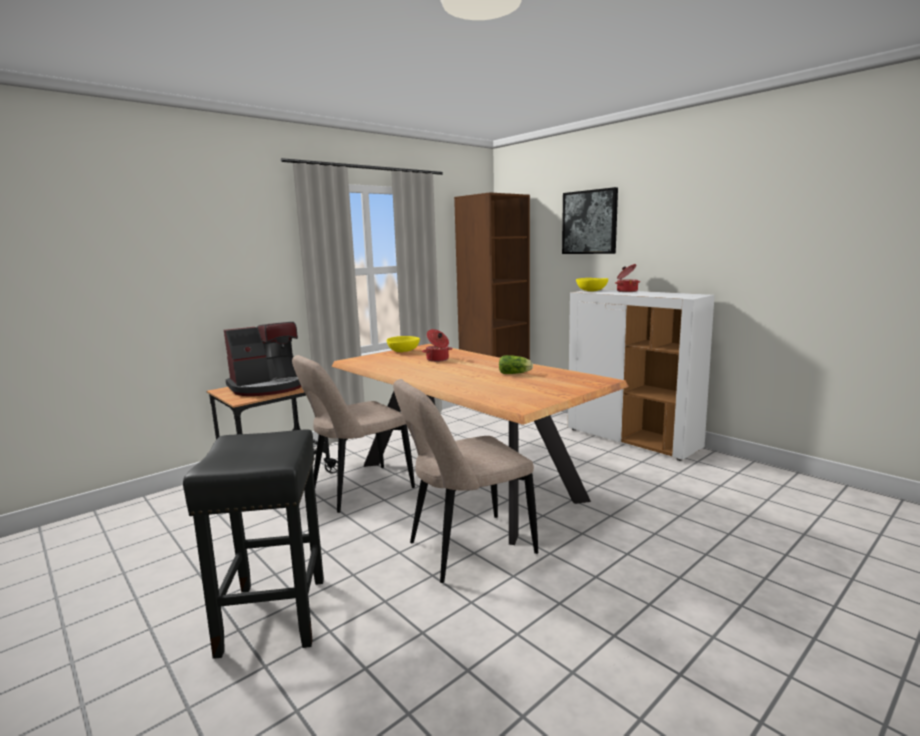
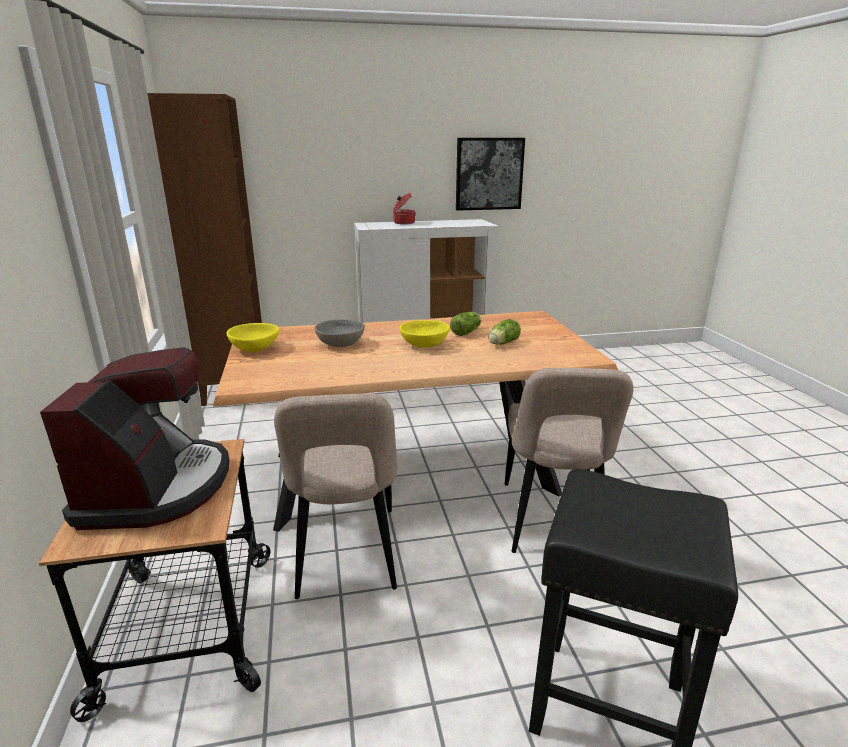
camera: 60 degrees left, 10 degrees up
cooking pot [422,329,453,362] -> grey bowl [314,319,365,347]
picture [562,187,618,254] -> picture moved to [456,138,525,211]
yellow bowl [576,278,608,291] -> yellow bowl moved to [400,320,450,348]
none -> lettuce [488,319,521,345]

